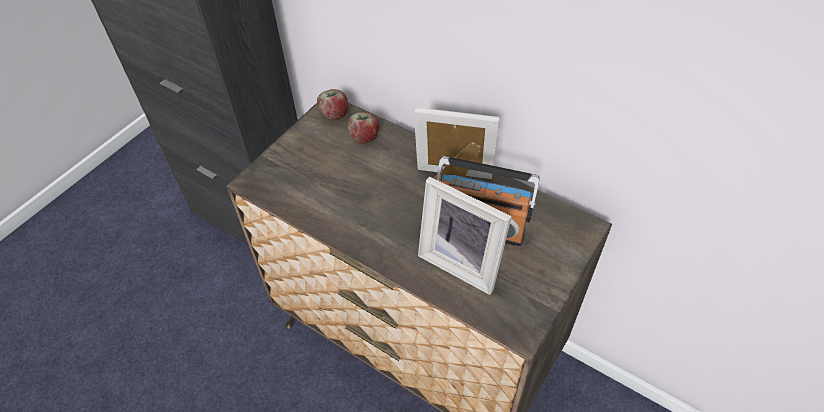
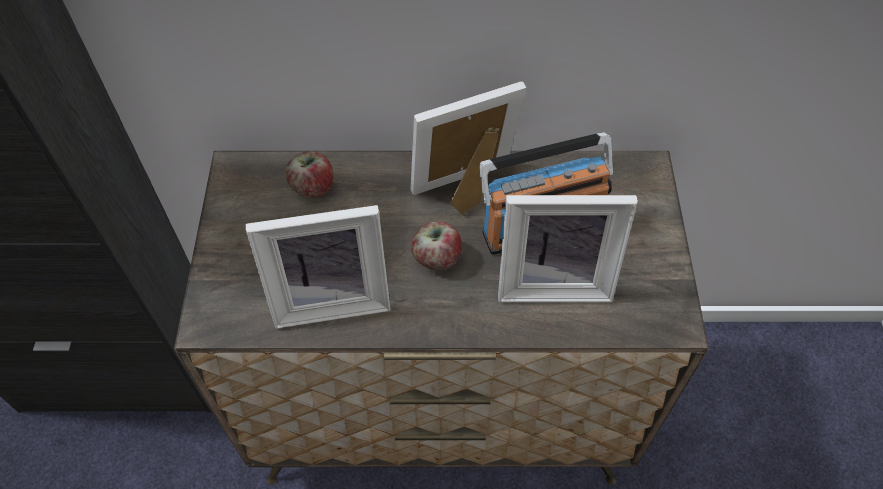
camera: 35 degrees left, 5 degrees up
apple [317,89,348,120] -> apple moved to [411,221,462,270]
none -> picture frame [245,205,391,329]

